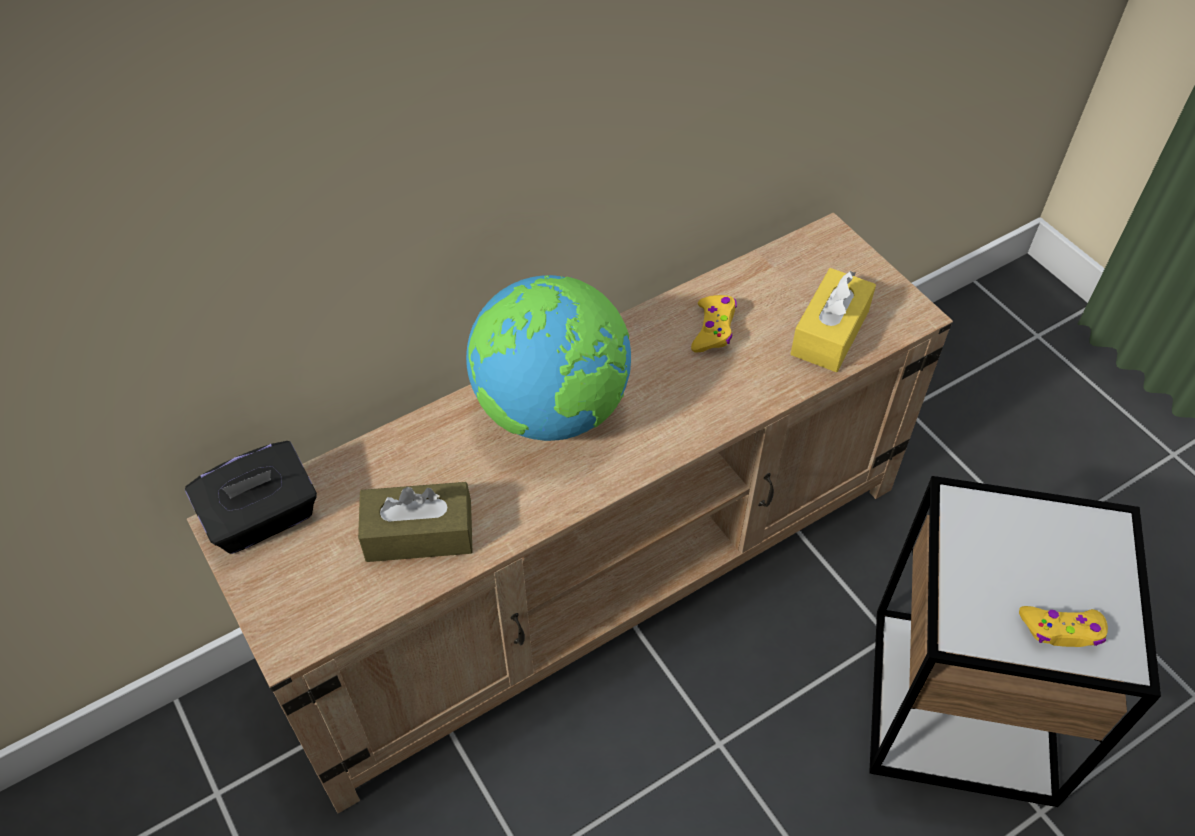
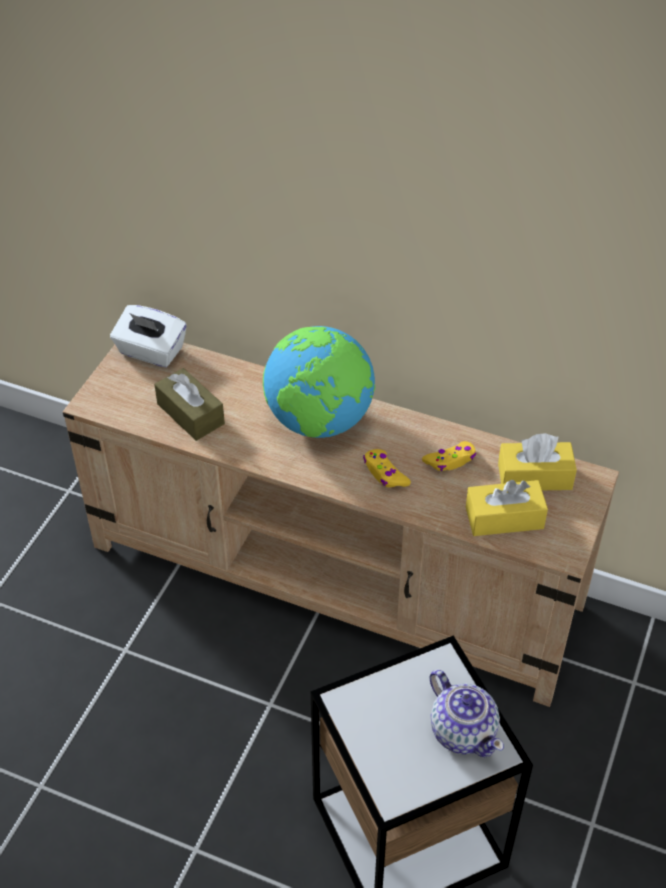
camera: 55 degrees right, 5 degrees down
black tissue box [185,441,317,554] -> white tissue box [110,305,187,368]
yellow game controller [1019,606,1108,647] -> yellow game controller moved to [363,449,411,487]
none -> teapot [430,670,504,757]
none -> yellow tissue box [498,433,577,490]

